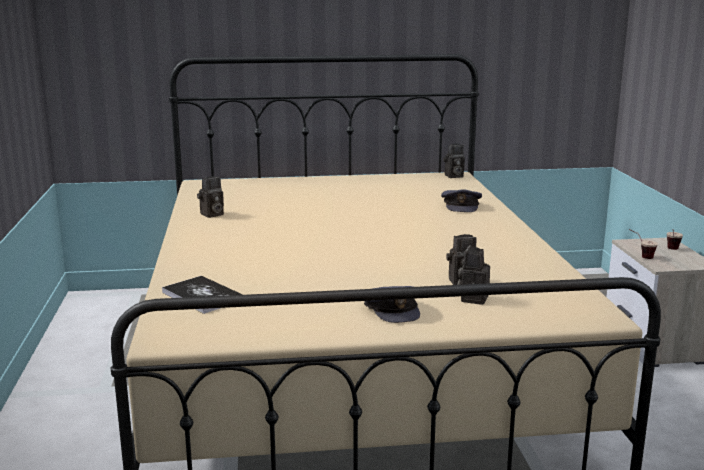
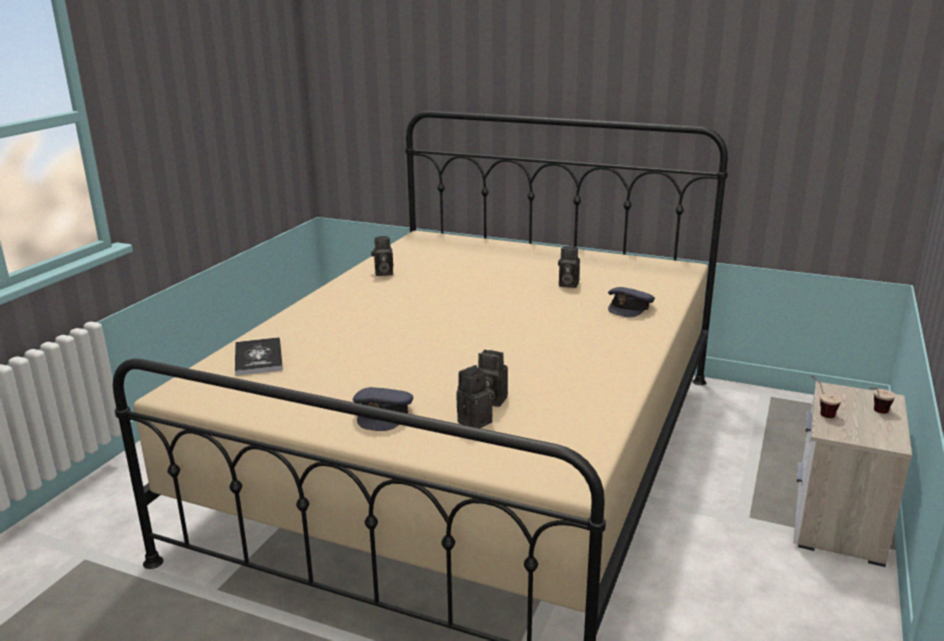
camera: 30 degrees right, 5 degrees up
camera [443,143,465,178] -> camera moved to [558,246,580,288]

